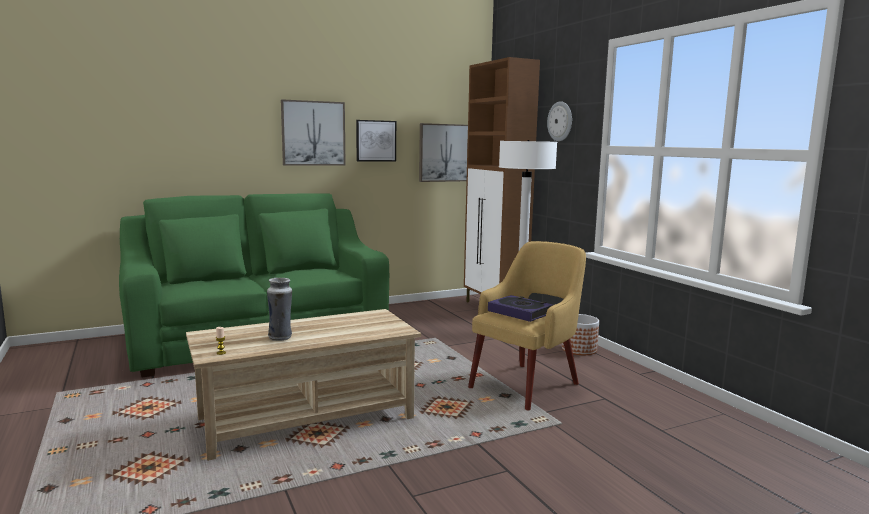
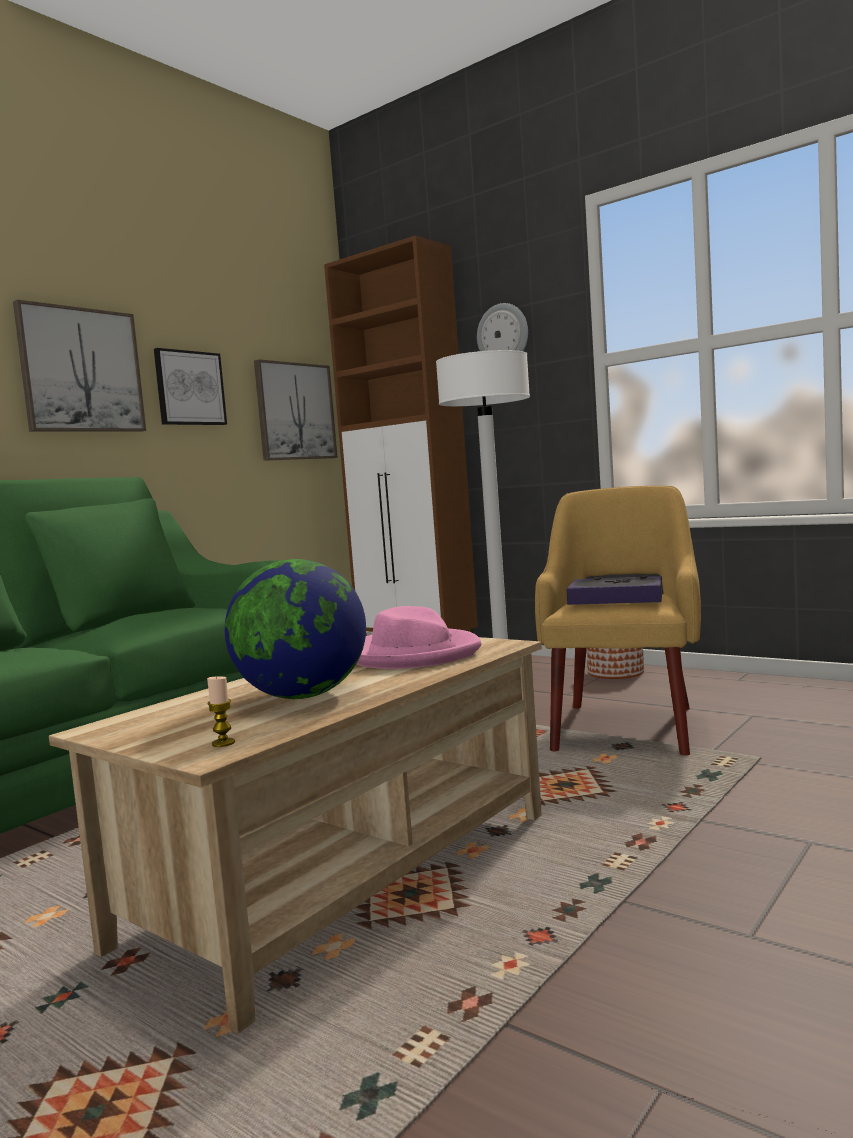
camera: 25 degrees left, 5 degrees down
vase [267,278,292,341] -> globe [225,559,366,699]
none -> pink hat [357,606,481,669]

